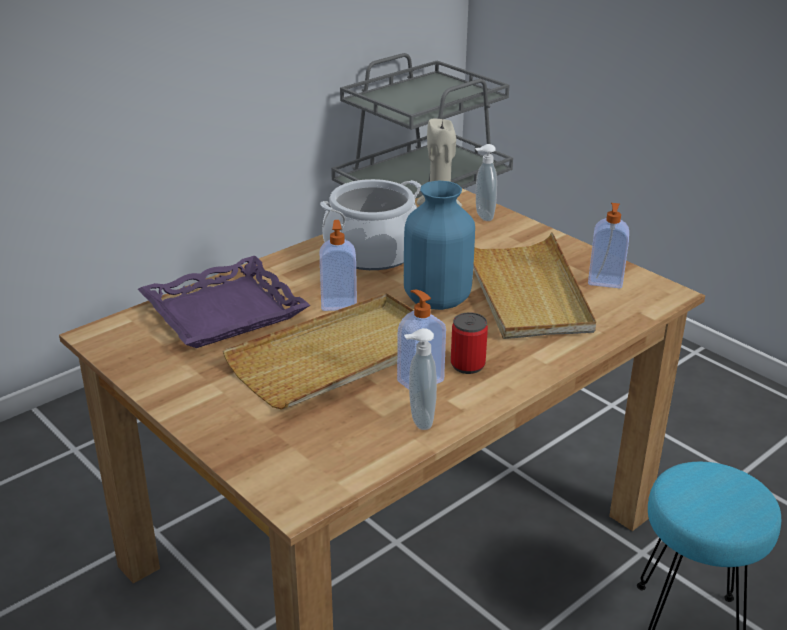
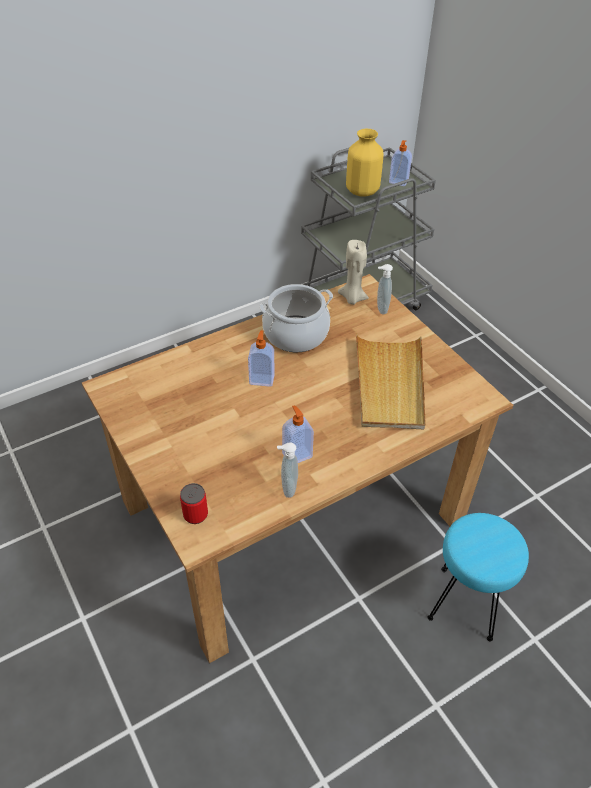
camera: 10 degrees right, 15 degrees up
purple tray [138,256,310,348] -> none
beige tray [223,293,414,410] -> none
blue vase [404,181,475,310] -> none
can [451,312,488,374] -> can moved to [180,483,208,524]
soap dispenser [588,203,629,288] -> soap dispenser moved to [389,140,412,186]
none -> yellow vase [346,129,383,197]

